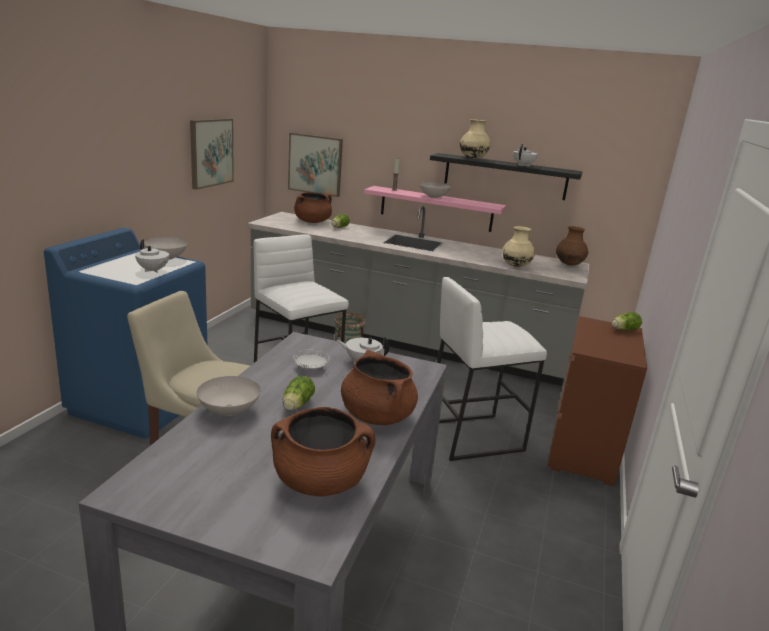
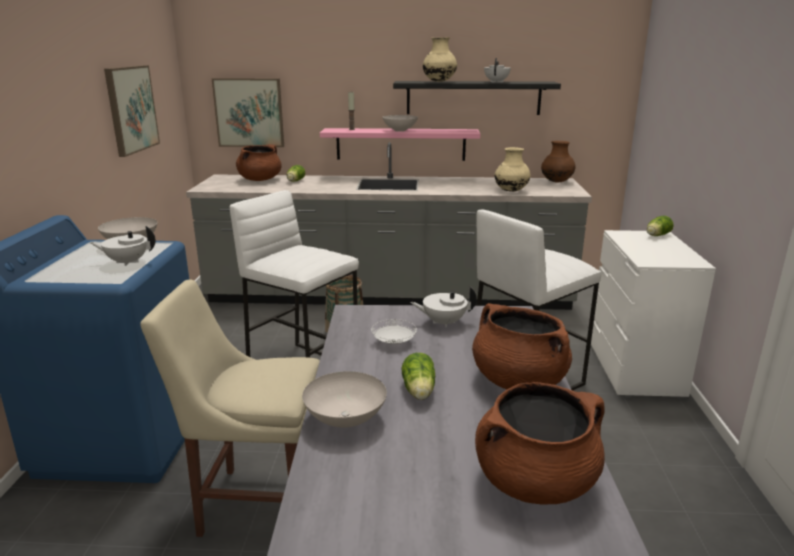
camera: 15 degrees left, 0 degrees up
white teapot [135,239,169,273] -> white teapot turned 150 degrees clockwise [89,226,156,266]
brown dresser [547,316,647,486] -> white dresser [591,230,716,400]

